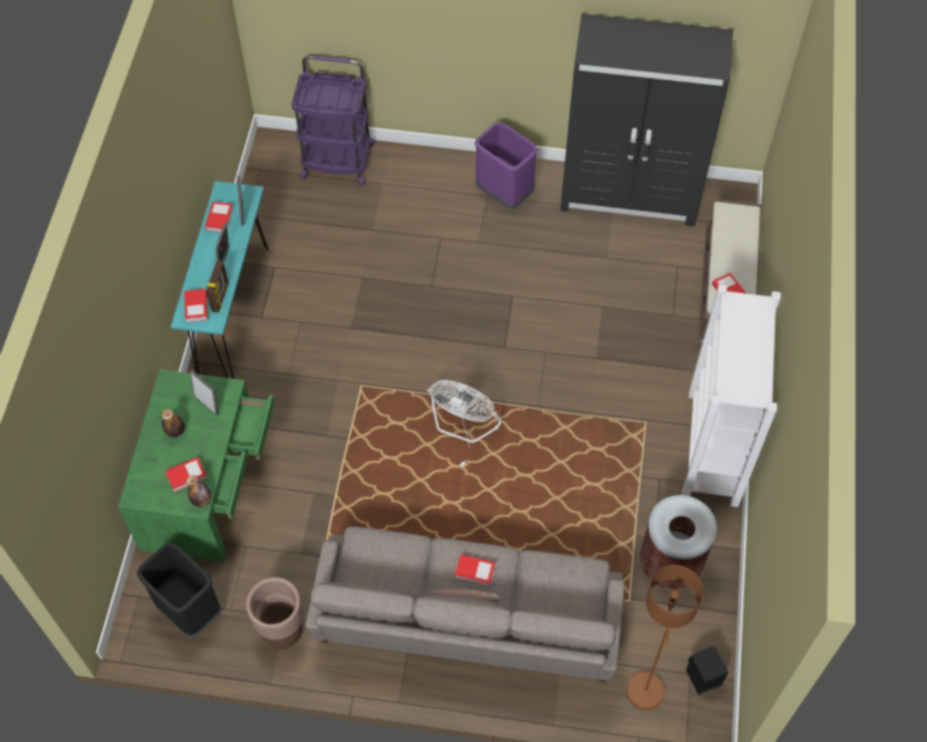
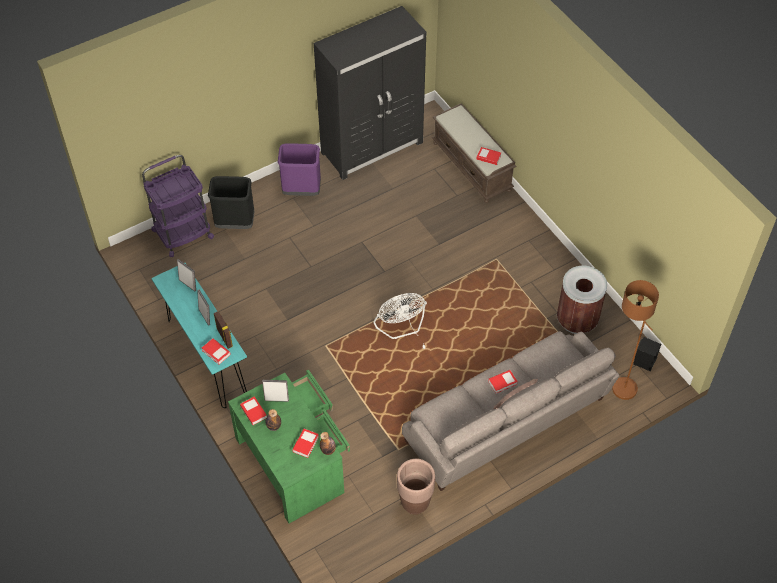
camera: 40 degrees left, 5 degrees down
black trash can [137,543,222,638] -> black trash can moved to [208,176,255,229]
book [205,201,233,233] -> book moved to [240,396,267,425]
white bookcase [681,285,781,507] -> none

